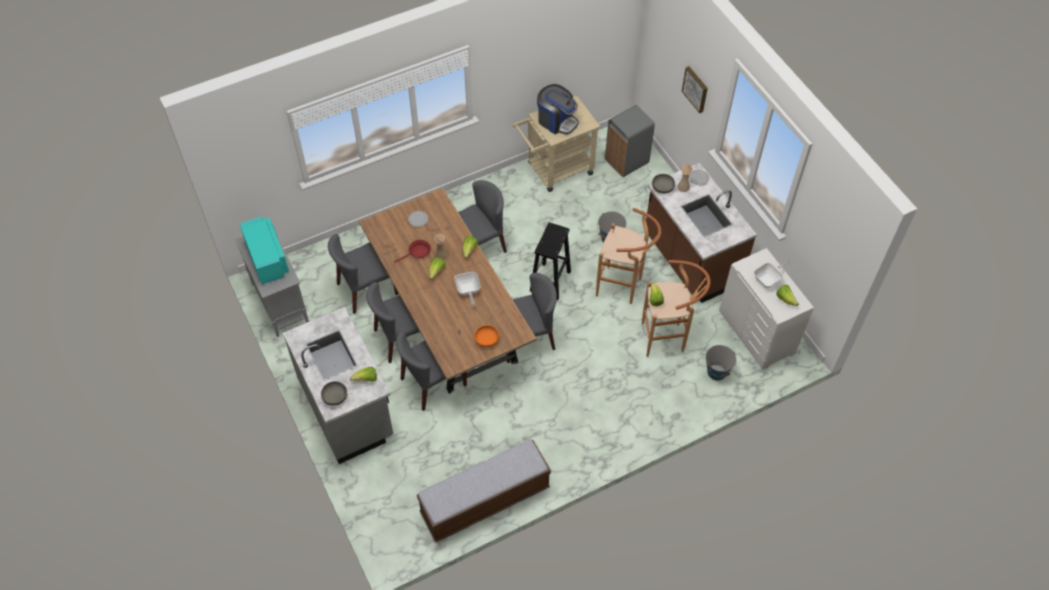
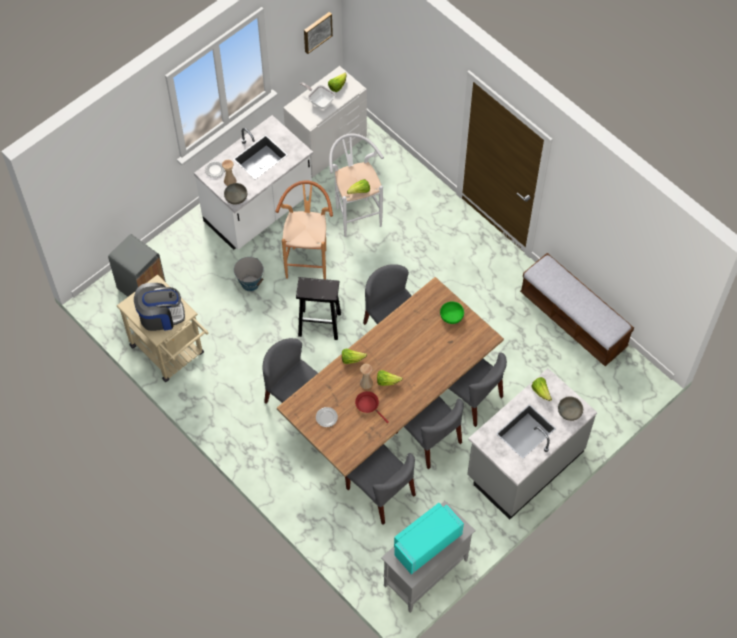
camera: 105 degrees left, 5 degrees up
frying pan [455,272,480,307] -> none
orange bowl [474,325,499,348] -> green bowl [440,301,464,324]
coffee machine [537,84,579,134] -> coffee machine turned 60 degrees clockwise [134,283,185,331]
brown stool [642,260,711,357] -> white stool [329,134,384,237]
brown counter [646,163,757,303] -> white counter [194,115,313,250]
picture [682,66,708,113] -> picture moved to [304,12,333,54]
bucket [706,345,737,381] -> none

